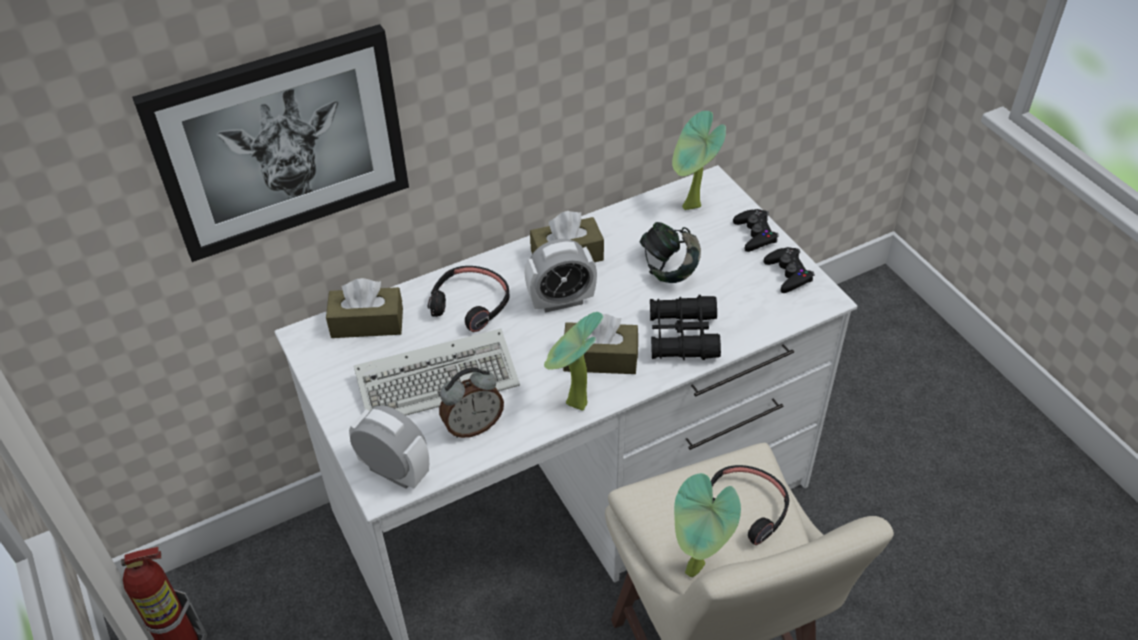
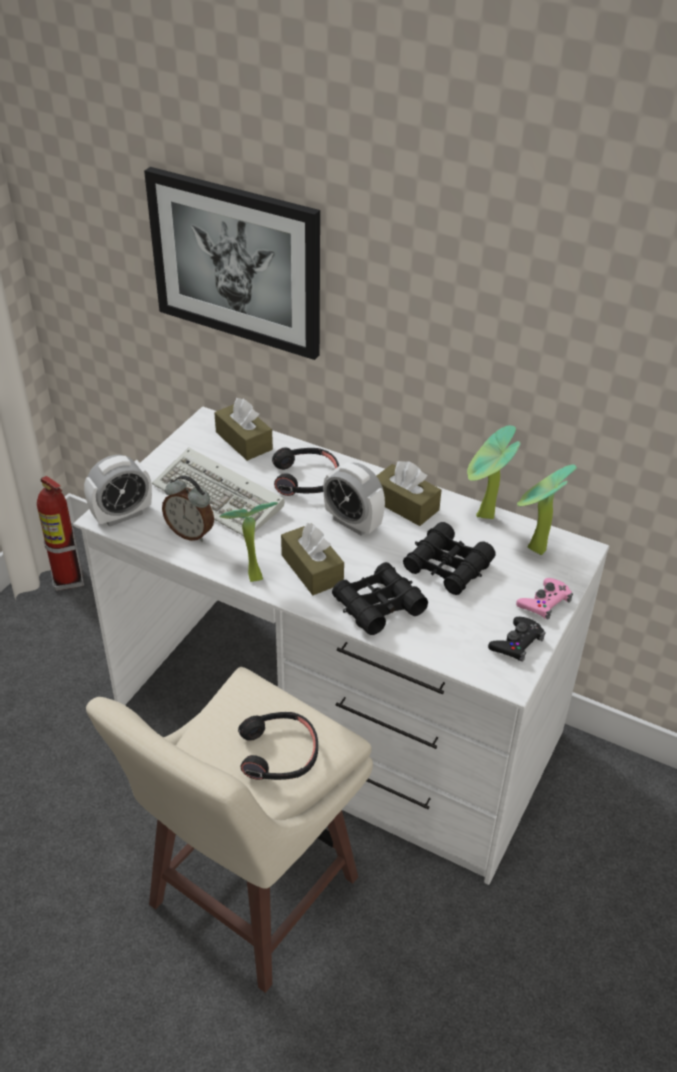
camera: 55 degrees right, 5 degrees down
alarm clock [349,405,429,489] -> alarm clock turned 60 degrees clockwise [84,455,152,527]
headphones [640,222,701,283] -> black binoculars [403,522,496,595]
potted plant [674,473,741,577] -> potted plant moved to [467,425,520,519]
black game controller [733,209,779,252] -> pink game controller [516,578,573,620]

